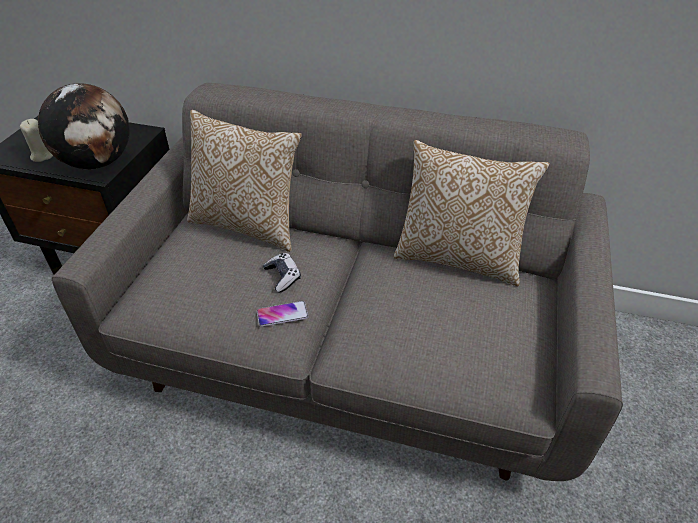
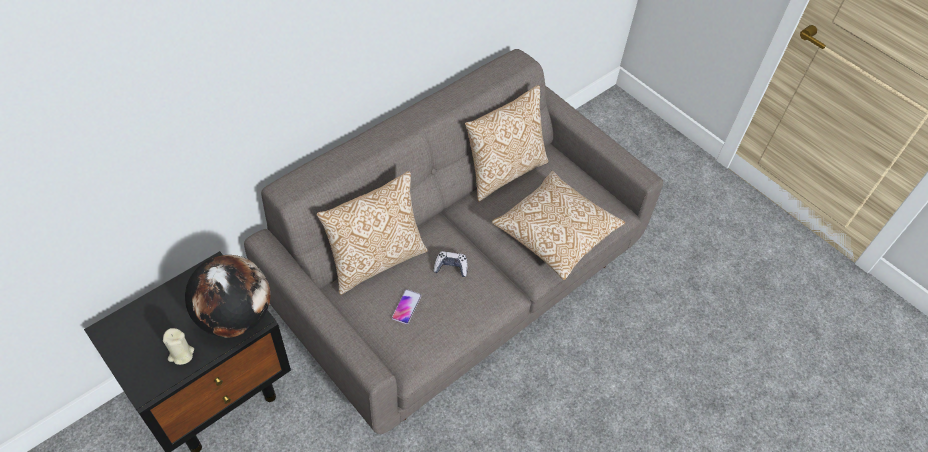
camera: 60 degrees left, 10 degrees up
phone [257,301,309,327] -> phone moved to [392,289,421,324]
none -> pillow [492,171,625,280]

